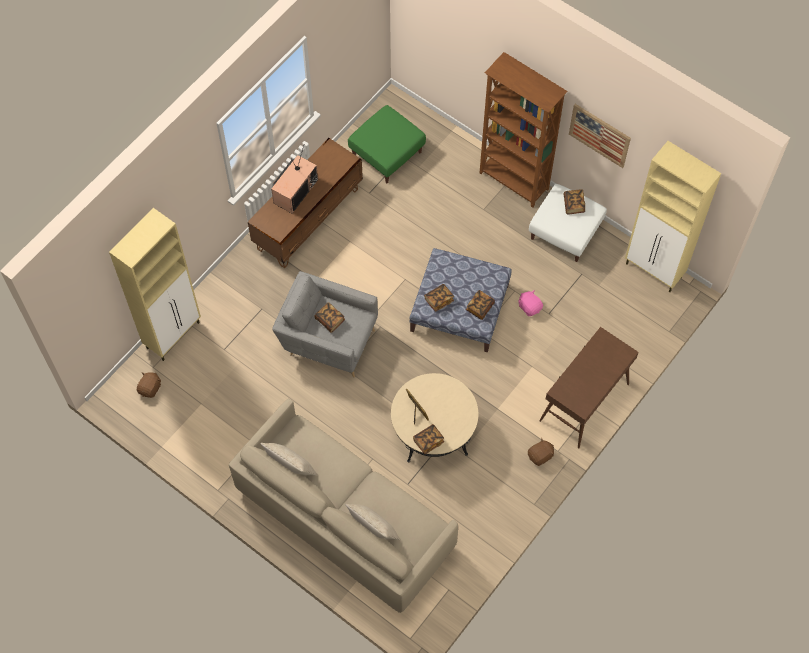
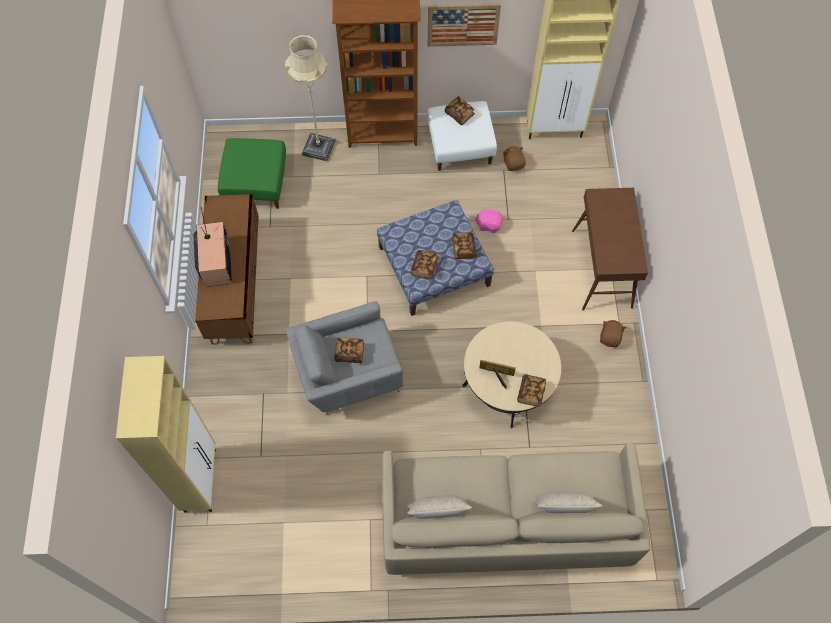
camera: 40 degrees left, 0 degrees up
brown plush toy [137,372,161,398] -> brown plush toy moved to [503,147,526,171]
none -> beige floor lamp [285,35,336,161]

